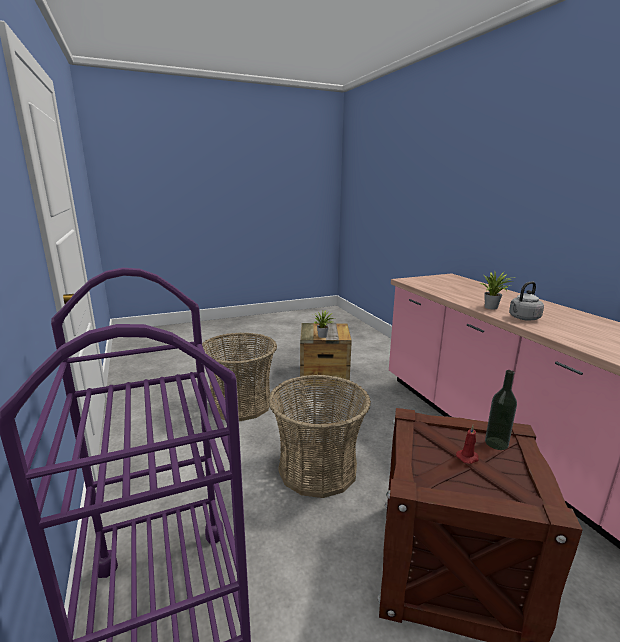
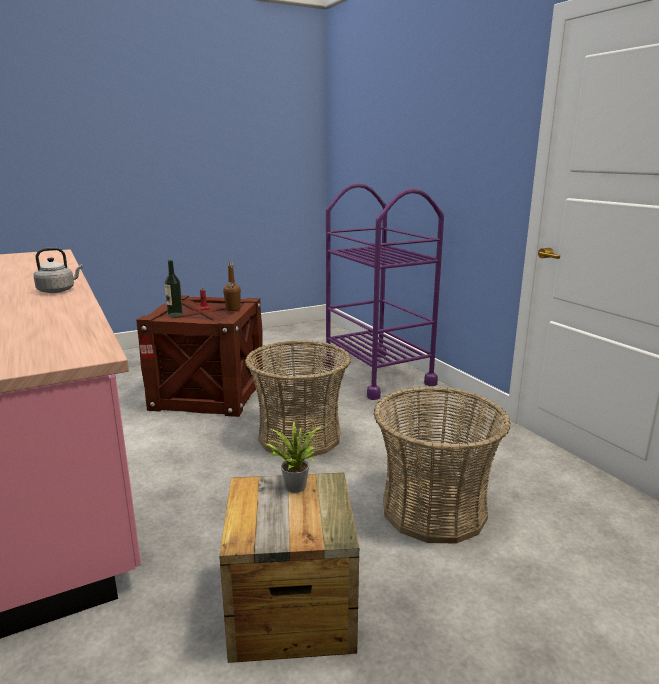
camera: 175 degrees right, 0 degrees up
potted plant [480,272,515,310] -> none
none -> brown bottle [223,261,241,311]

